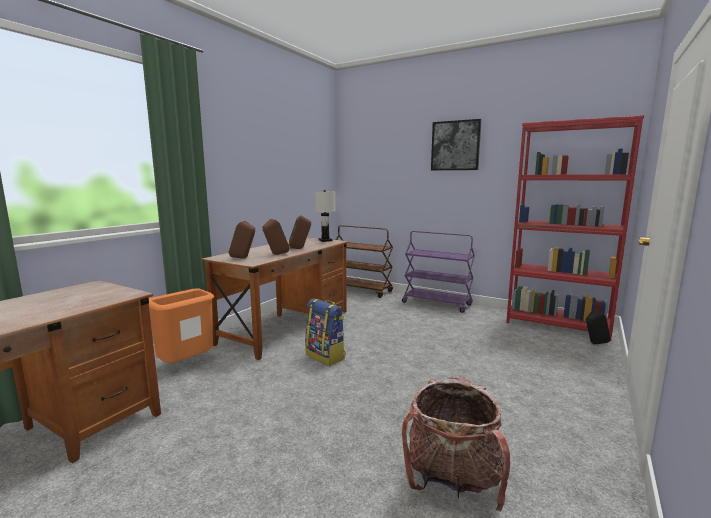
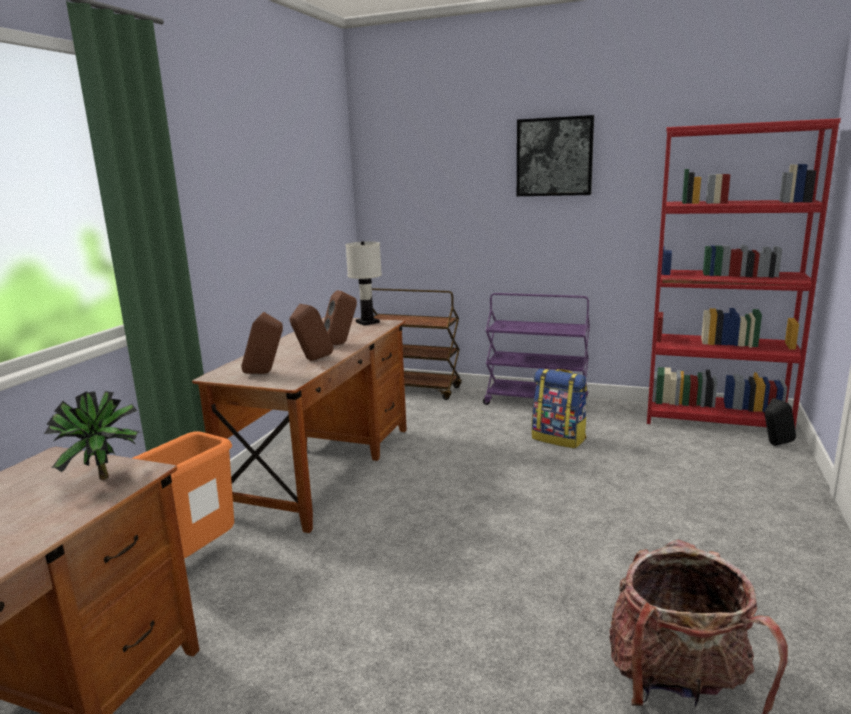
camera: 10 degrees left, 5 degrees up
backpack [305,298,345,366] -> backpack moved to [532,369,587,448]
none -> potted plant [44,391,139,480]

